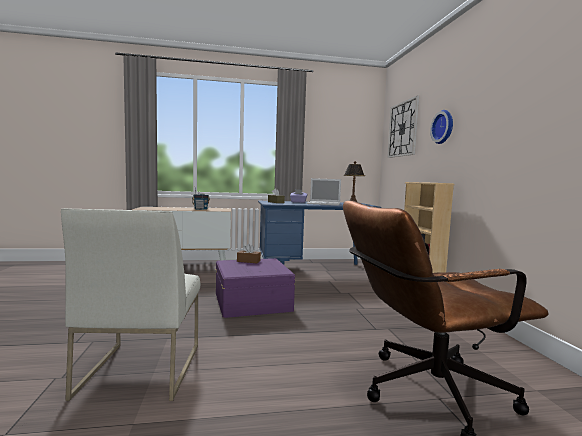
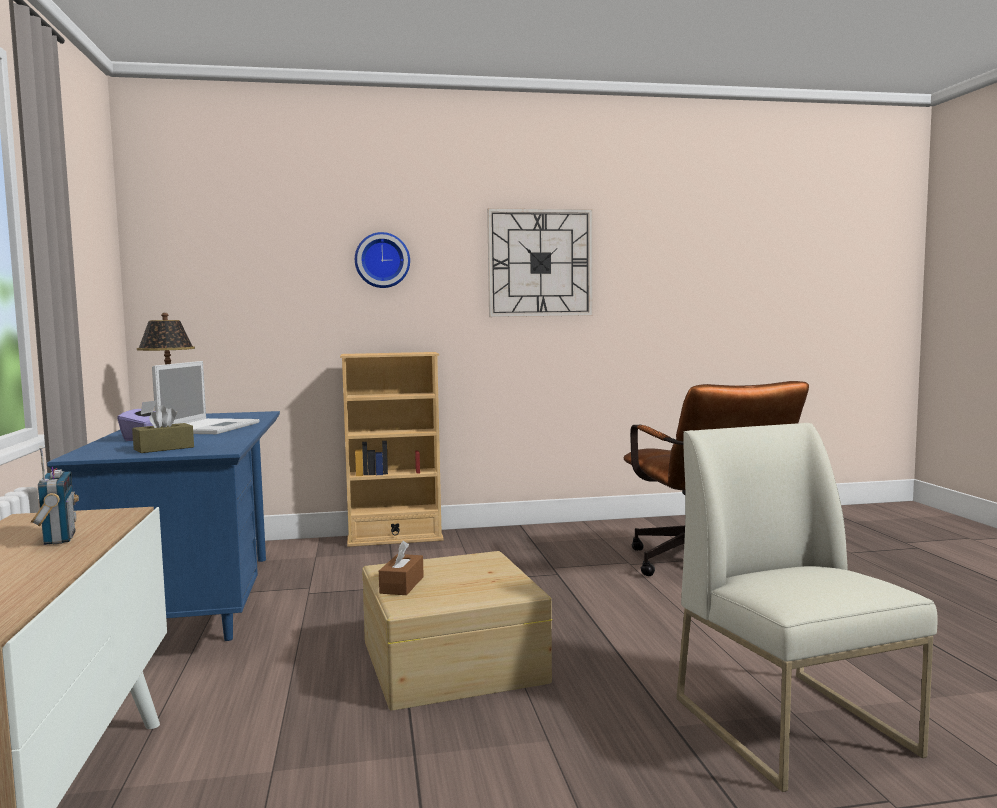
camera: 90 degrees left, 0 degrees up
white chair [61,208,200,401] -> white chair turned 105 degrees counterclockwise [676,423,938,792]
purple storage box [216,258,295,318] -> beige storage box [362,551,552,711]
wall clock [387,95,419,158] -> wall clock moved to [487,208,592,317]

